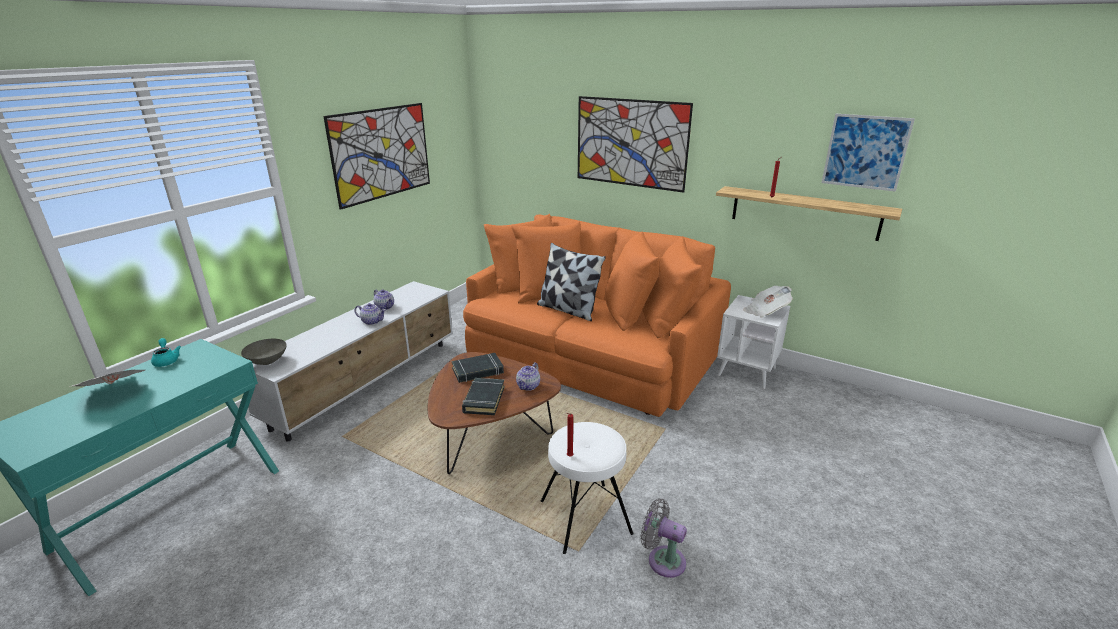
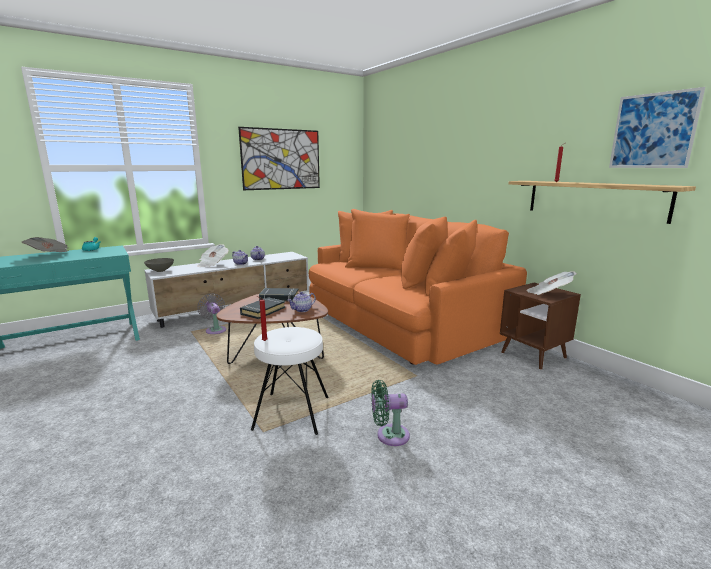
camera: 25 degrees right, 10 degrees down
pillow [537,243,606,321] -> none
picture [578,96,693,193] -> none
grey fan [641,499,687,578] -> grey fan moved to [197,294,226,334]
white side table [717,295,790,389] -> brown side table [500,283,581,370]
none -> newspaper [197,244,229,267]
none -> green fan [371,380,410,446]

